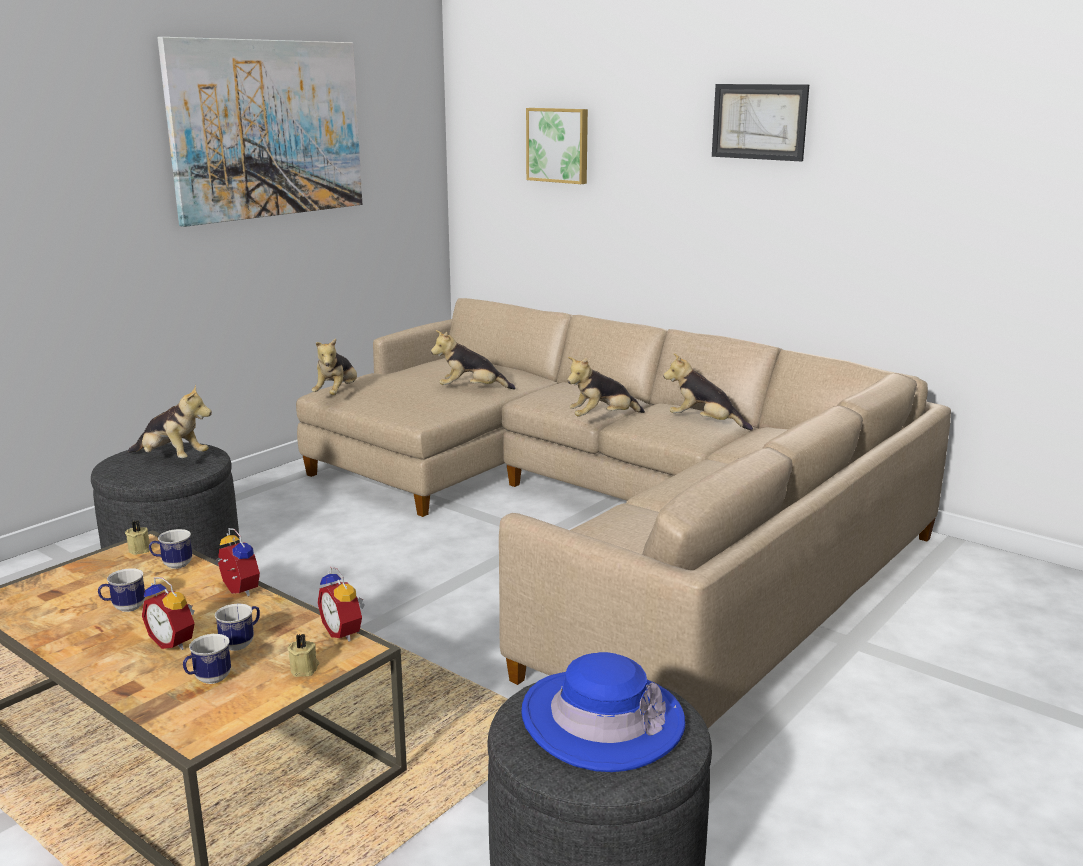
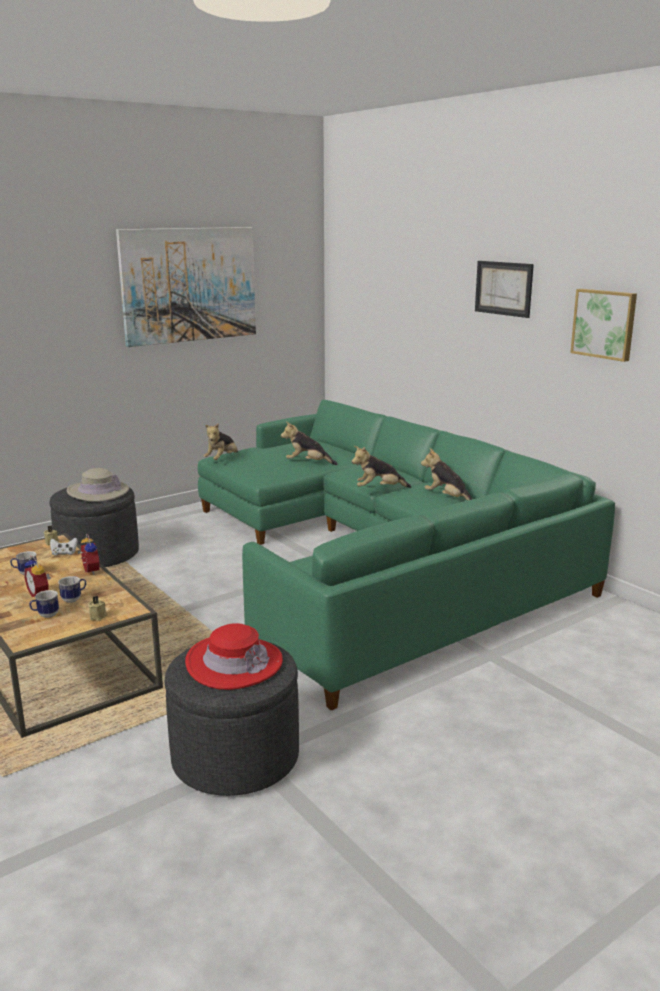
camera: 15 degrees right, 0 degrees up
plush toy [128,385,212,458] -> beige hat [67,468,129,502]
mug [149,529,192,569] -> white game controller [50,538,78,556]
beige sofa [296,298,951,728] -> green sofa [198,400,615,711]
alarm clock [317,567,365,641] -> none
blue hat [521,652,685,772] -> red hat [185,623,283,690]
picture [526,108,588,184] -> picture moved to [570,289,637,362]

